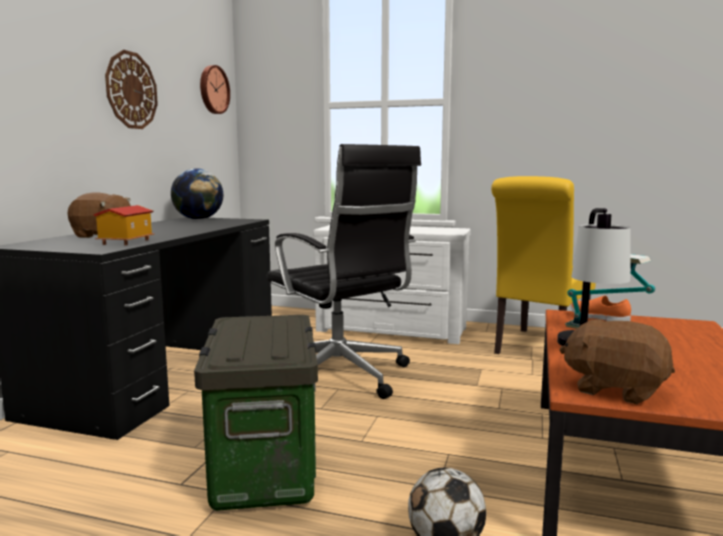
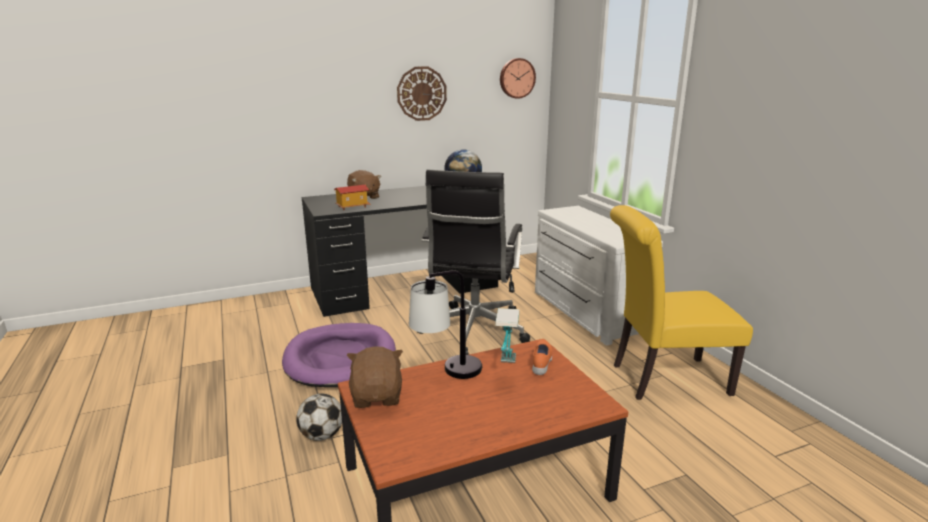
camera: 50 degrees right, 10 degrees up
storage box [194,315,318,511] -> purple dog bed [282,323,396,387]

